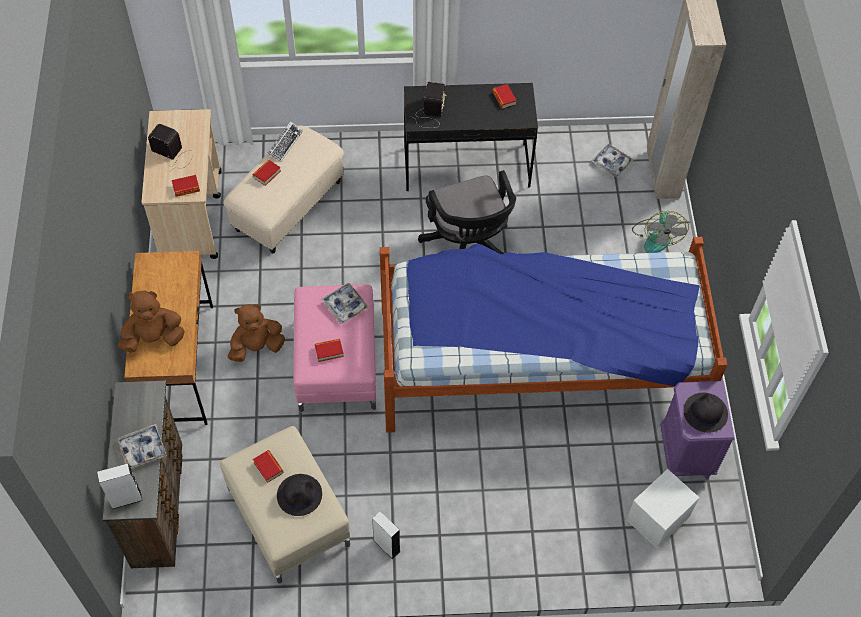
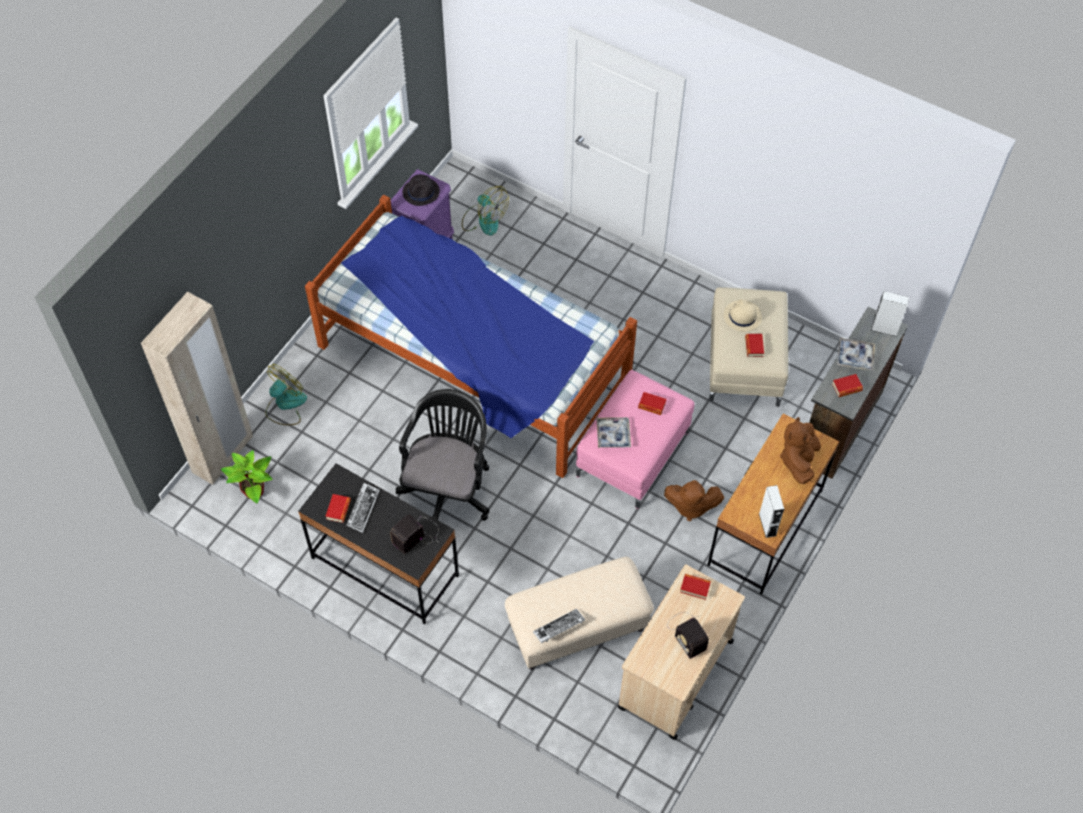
camera: 145 degrees left, 0 degrees up
brown plush toy [118,291,185,352] -> brown plush toy turned 90 degrees clockwise [780,417,821,484]
book [252,160,281,186] -> book moved to [832,374,863,397]
black hat [277,474,322,516] -> beige hat [724,299,762,332]
white speaker [372,511,400,559] -> white speaker moved to [759,485,784,538]
tray [592,144,634,177] -> potted plant [221,450,273,503]
white storage box [626,469,700,548] -> fan [462,186,509,235]
none -> keyboard [346,483,380,533]

